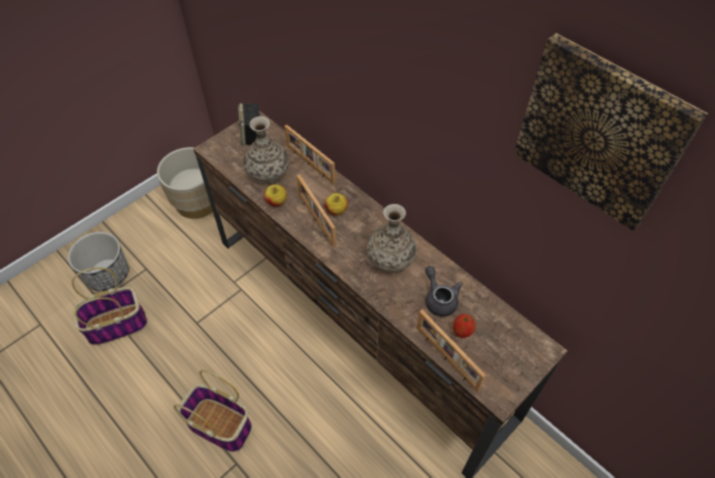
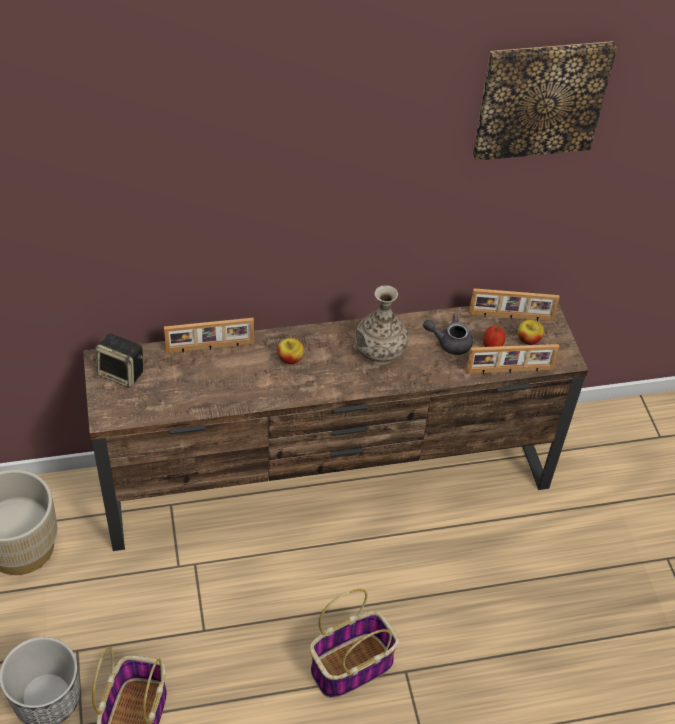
camera: 60 degrees left, 5 degrees down
vase [244,116,289,184] -> none
apple [264,184,287,207] -> apple moved to [517,319,544,345]
picture frame [296,174,336,247] -> picture frame moved to [469,288,560,321]

